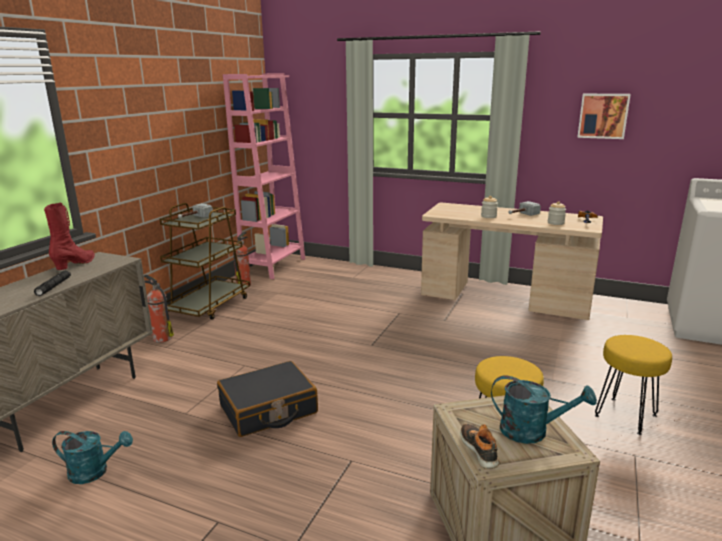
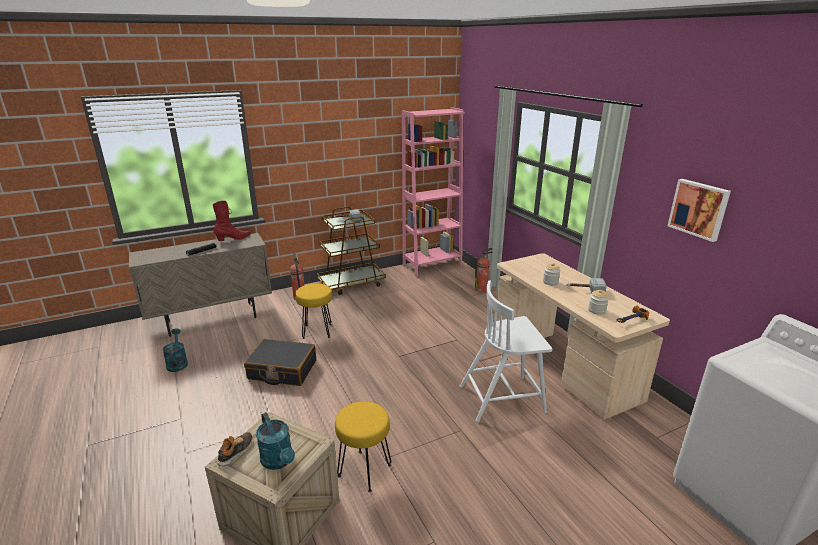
camera: 40 degrees right, 5 degrees up
turquoise watering can [52,431,133,484] -> turquoise watering can turned 150 degrees counterclockwise [163,329,188,372]
fire extinguisher [233,232,251,286] -> fire extinguisher moved to [475,248,493,293]
yellow stool [595,335,672,435] -> yellow stool moved to [295,284,332,339]
none -> white chair [459,281,552,422]

